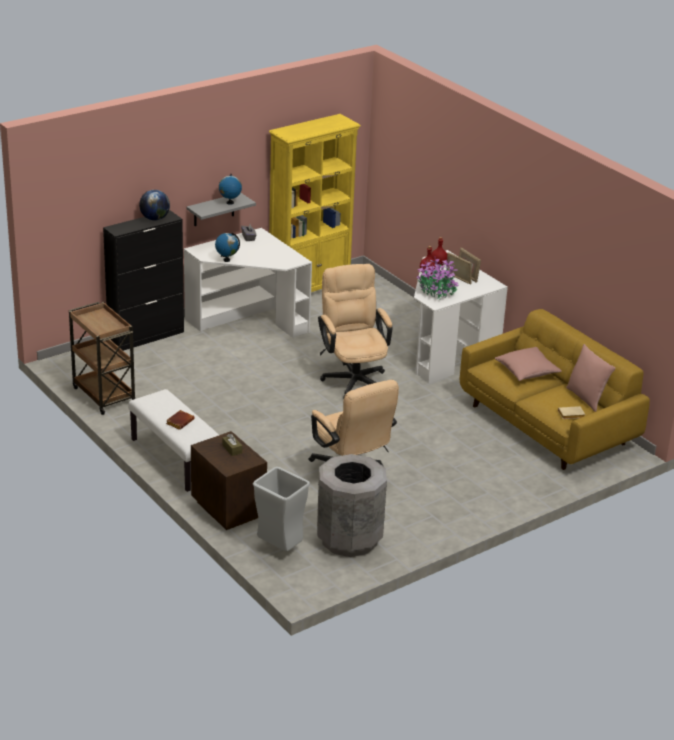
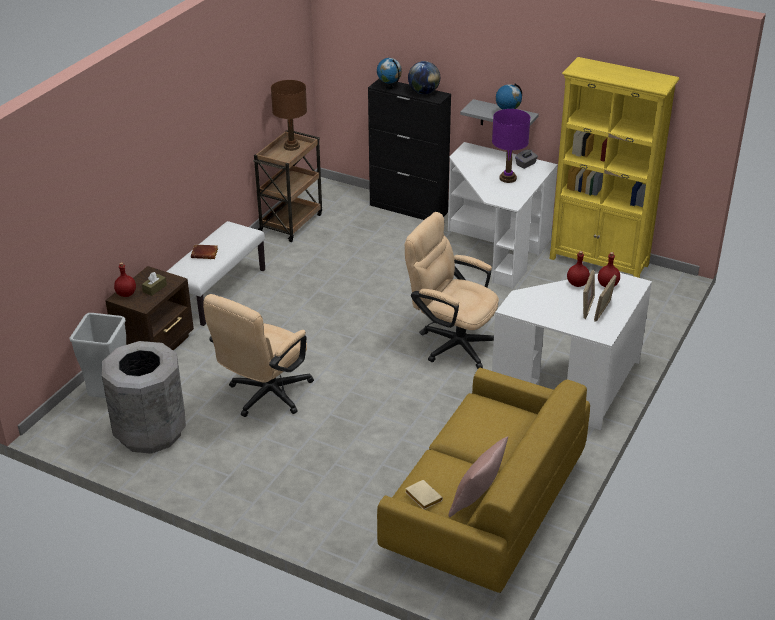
camera: 65 degrees right, 5 degrees up
globe [215,233,240,262] -> globe moved to [377,58,402,90]
beige office chair [318,264,393,399] -> beige office chair turned 105 degrees counterclockwise [405,212,499,369]
potted plant [416,256,459,299] -> none
pink pillow [495,347,562,381] -> none
none -> red bottle [114,262,136,297]
none -> brown table lamp [271,80,307,151]
none -> purple table lamp [492,109,530,183]

